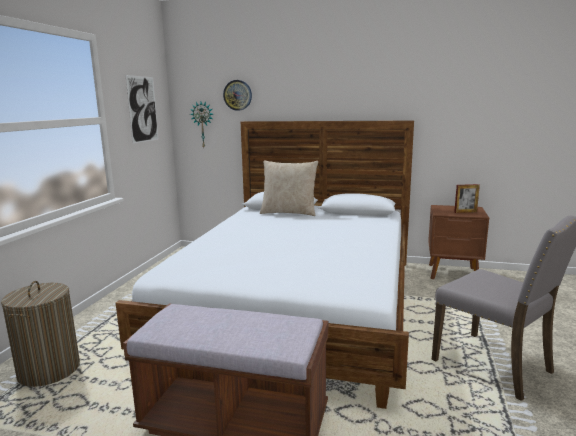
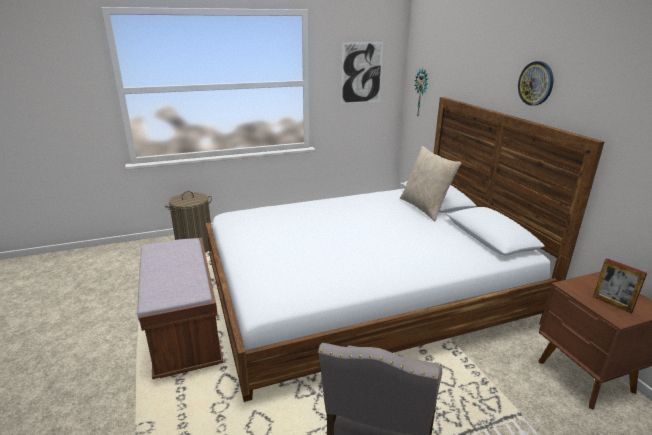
camera: 55 degrees right, 10 degrees up
wall clock [223,80,252,111] -> wall clock moved to [518,61,553,106]

